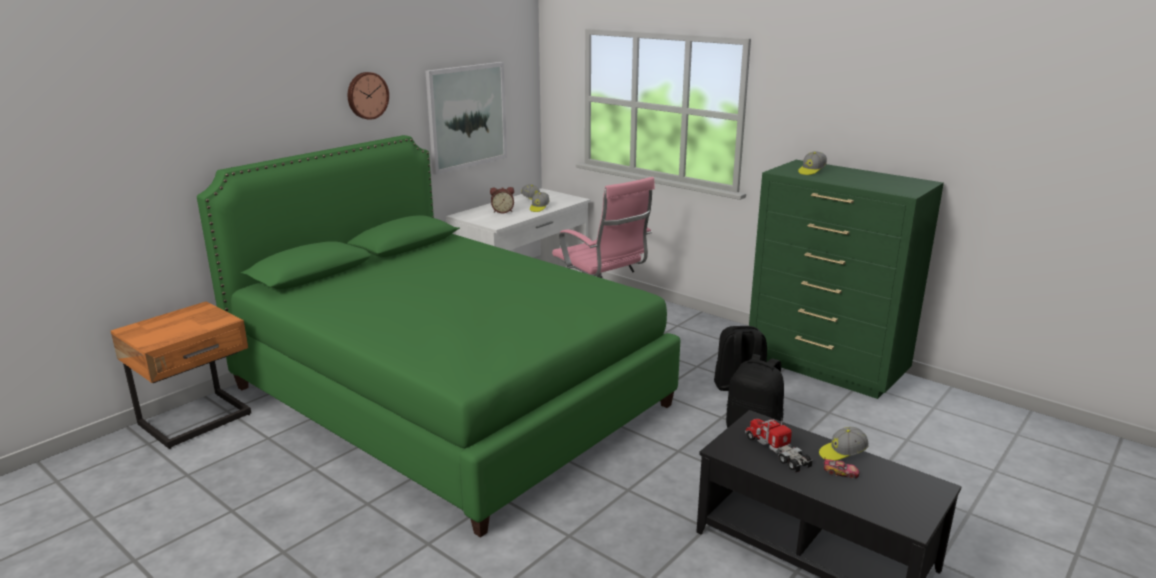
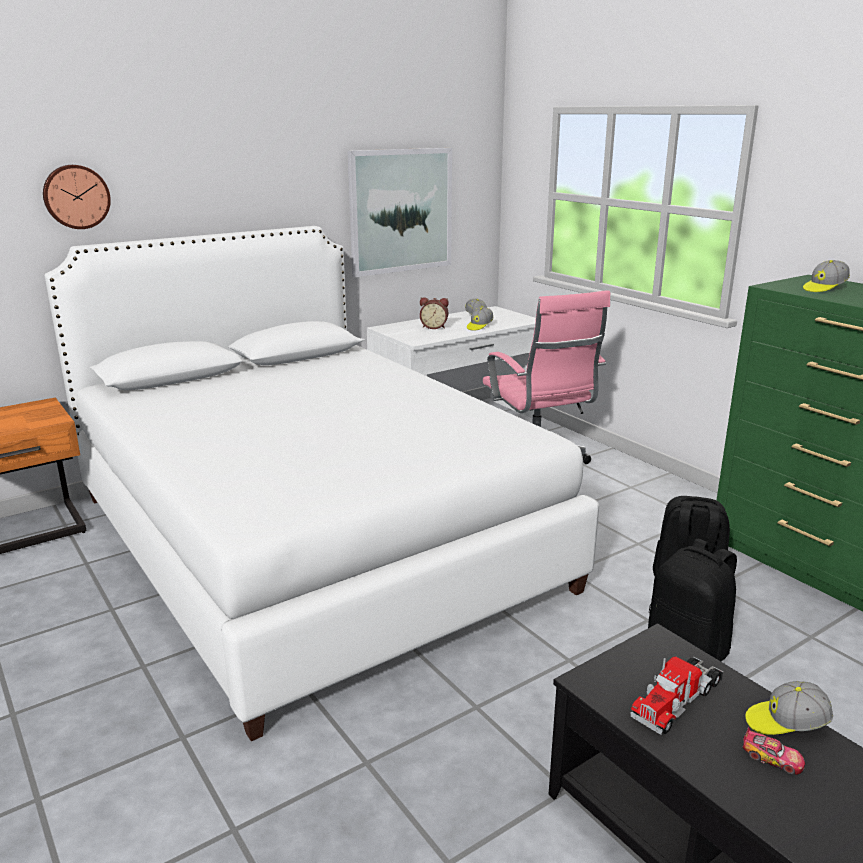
camera: 15 degrees right, 0 degrees up
green bed [197,135,680,538] -> white bed [45,226,599,741]
wall clock [348,72,389,120] -> wall clock moved to [43,165,111,229]
toy truck [745,418,813,473] -> toy truck turned 120 degrees counterclockwise [631,656,723,735]

